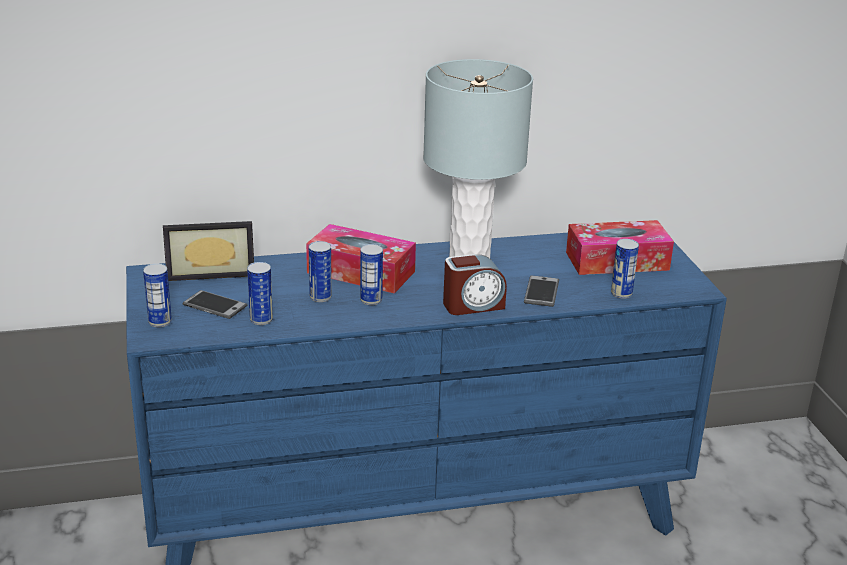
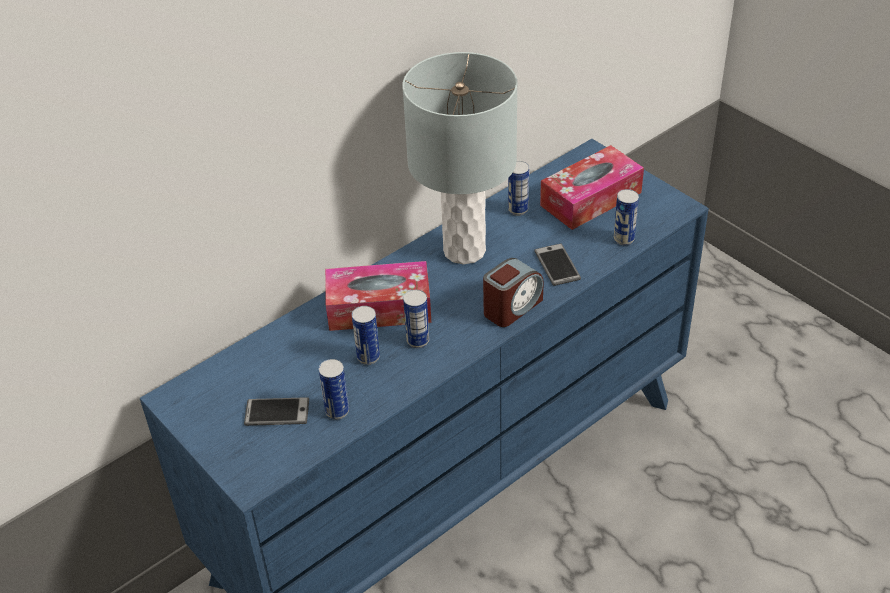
camera: 25 degrees left, 15 degrees up
can [143,264,172,327] -> can moved to [508,161,529,216]
picture frame [163,221,254,281] -> none

